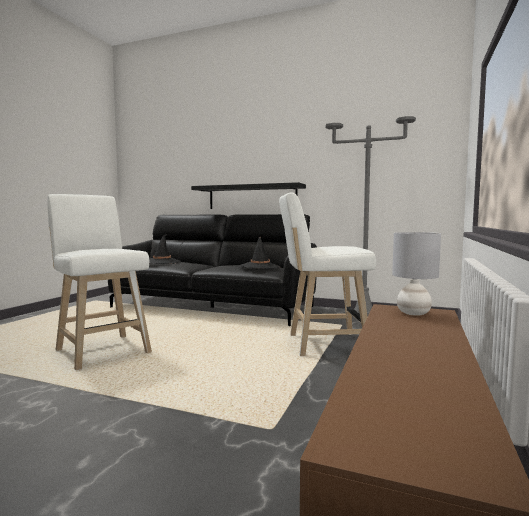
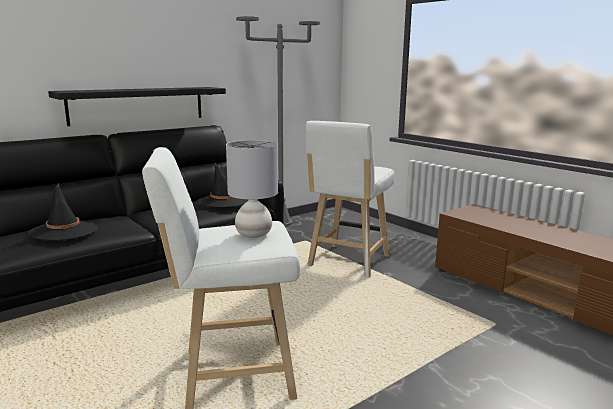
camera: 60 degrees left, 10 degrees up
grey table lamp [392,232,441,316] -> grey table lamp moved to [226,140,278,238]

